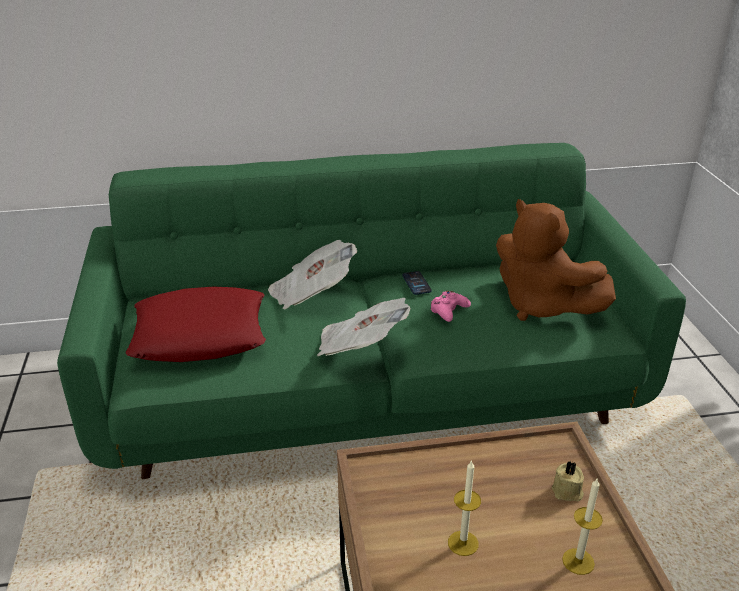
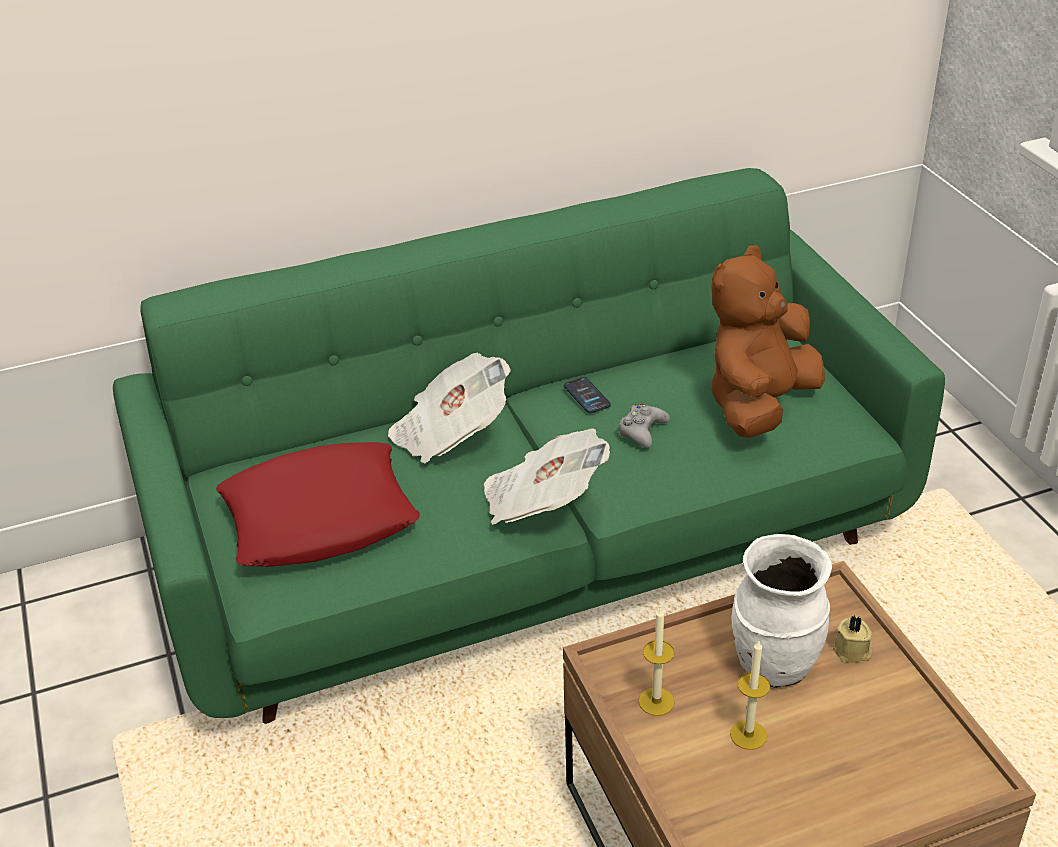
camera: 10 degrees left, 5 degrees up
pink game controller [430,291,471,322] -> grey game controller [618,403,670,448]
brown plush toy [496,199,616,321] -> brown plush toy turned 90 degrees clockwise [711,245,825,438]
candle [562,479,603,575] -> candle moved to [639,607,675,716]
none -> white vase [732,534,832,688]

